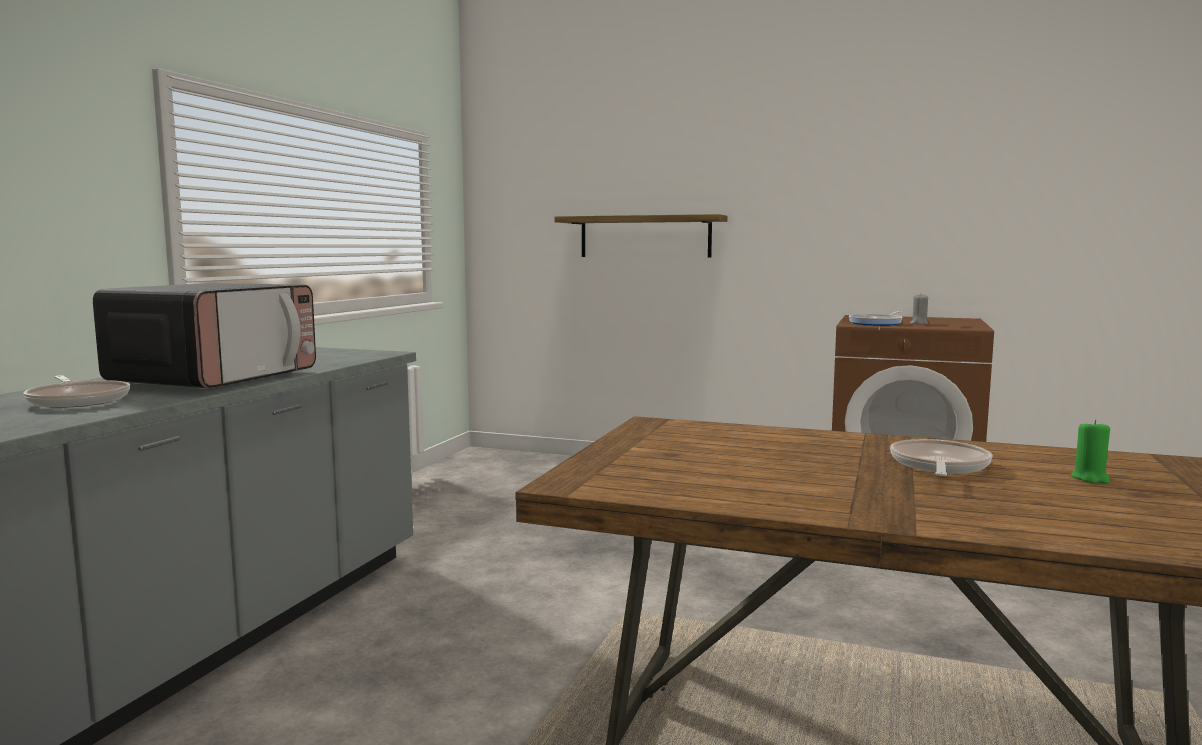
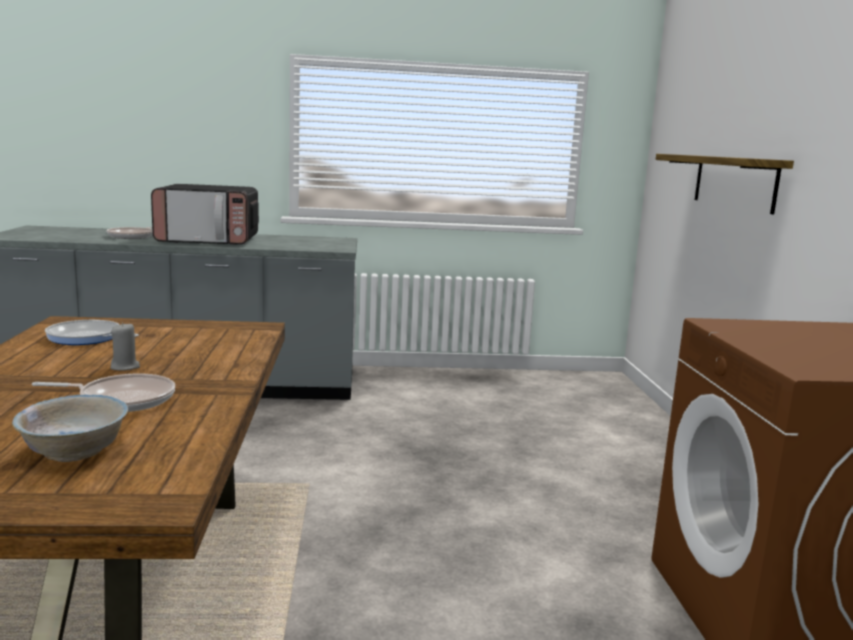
camera: 65 degrees right, 5 degrees up
frying pan [849,311,903,326] -> frying pan moved to [45,320,139,345]
grey candle [910,294,928,324] -> grey candle moved to [111,322,140,371]
green candle [1071,420,1110,484] -> white bowl [12,395,128,462]

